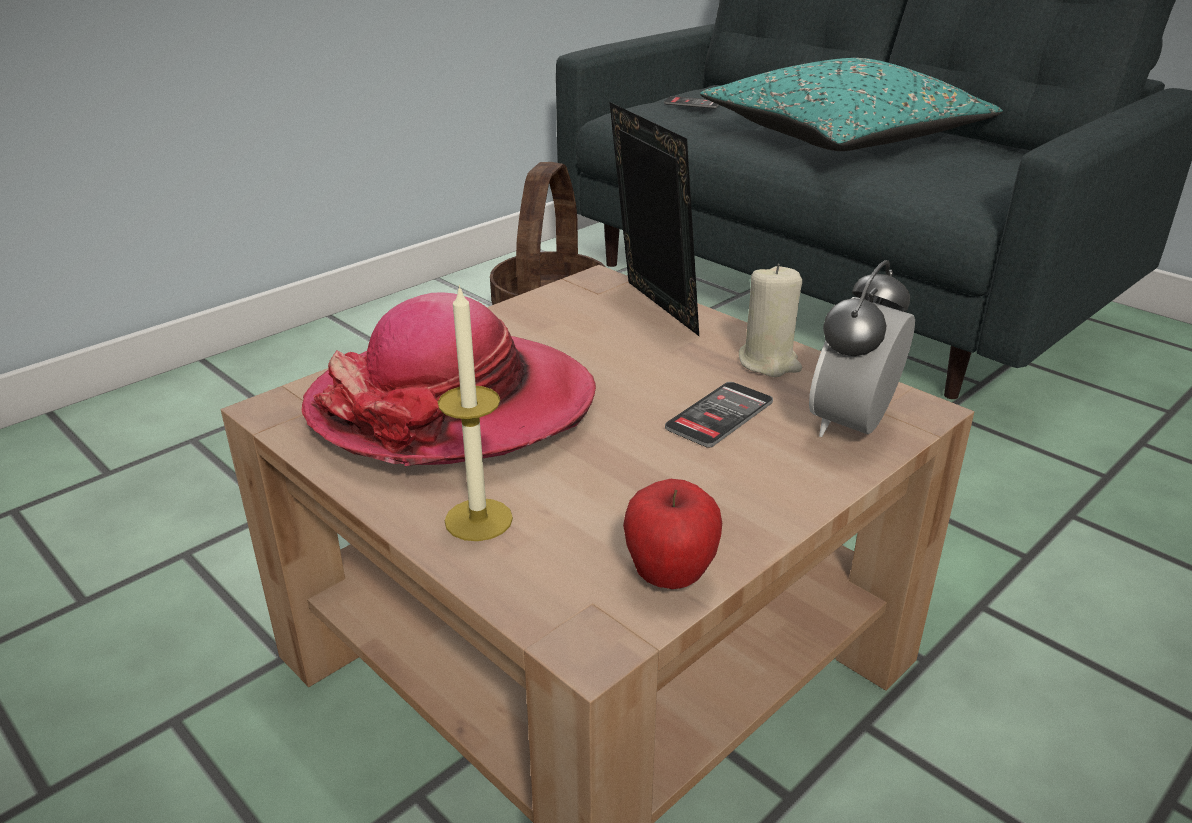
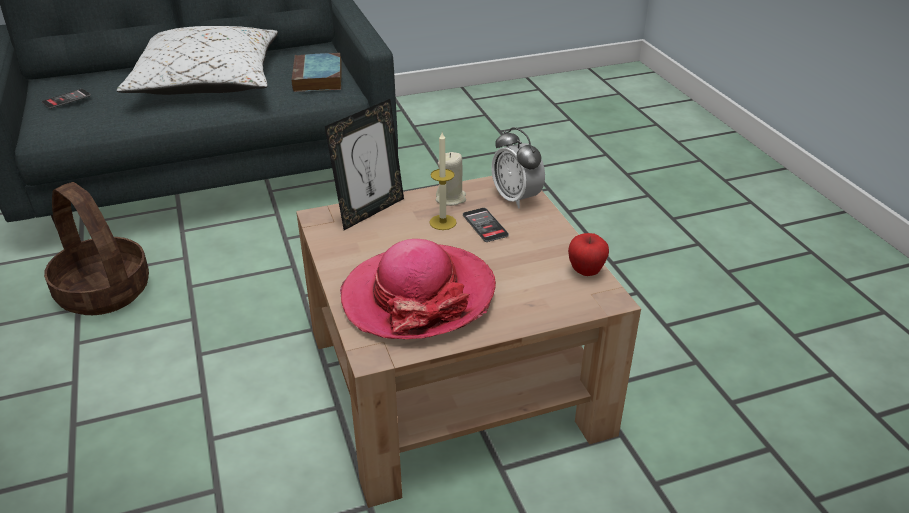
camera: 65 degrees left, 5 degrees up
candle [438,285,513,541] -> candle moved to [429,132,457,230]
picture frame [610,102,699,336] -> picture frame turned 135 degrees clockwise [325,99,404,230]
turquoise pillow [700,58,1003,151] -> white pillow [117,26,278,95]
none -> book [291,53,342,92]

